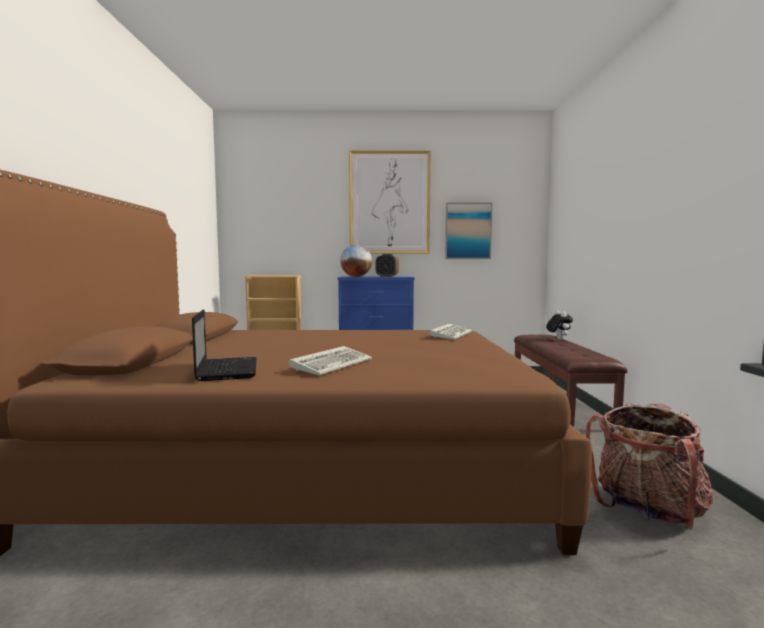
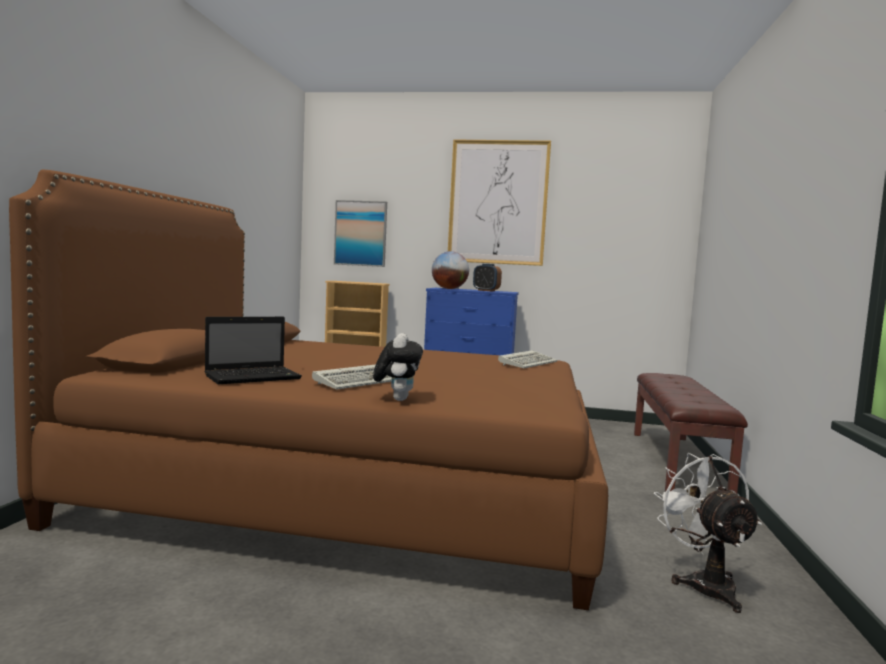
camera: 10 degrees right, 0 degrees up
laptop [192,310,257,381] -> laptop turned 60 degrees clockwise [204,317,302,384]
picture [445,202,492,259] -> picture moved to [334,200,387,267]
plush toy [546,311,573,340] -> plush toy moved to [373,333,423,401]
backpack [586,403,713,530] -> white fan [654,453,762,613]

